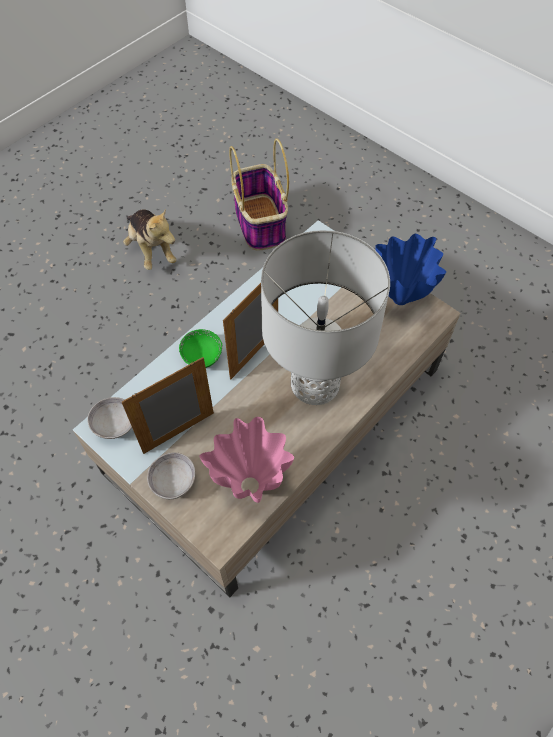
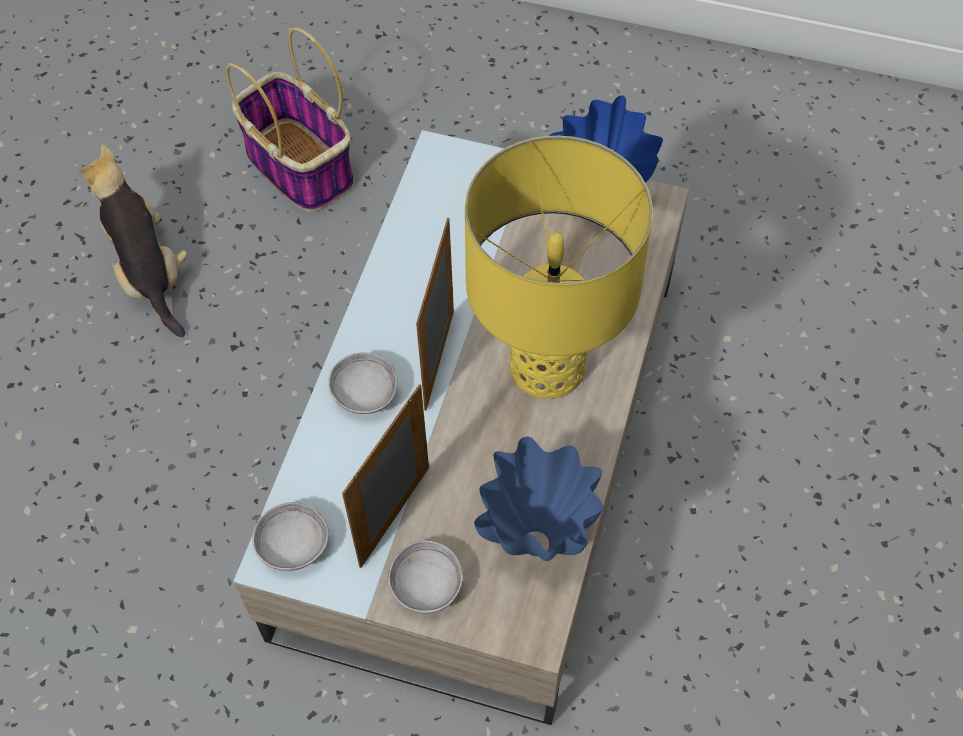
camera: 25 degrees left, 0 degrees up
plush toy [123,209,176,270] -> plush toy turned 150 degrees counterclockwise [78,144,188,337]
green bowl [179,329,222,368] -> grey bowl [328,353,398,414]
pink vase [199,417,294,503] -> blue vase [474,437,603,561]
white table lamp [261,230,390,405] -> yellow table lamp [465,136,653,399]

